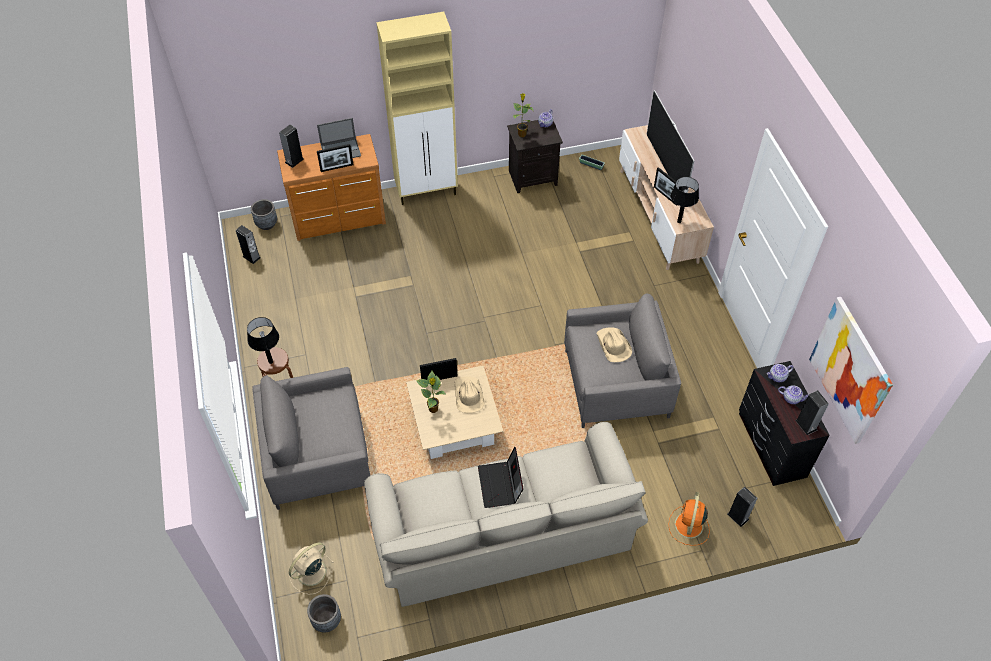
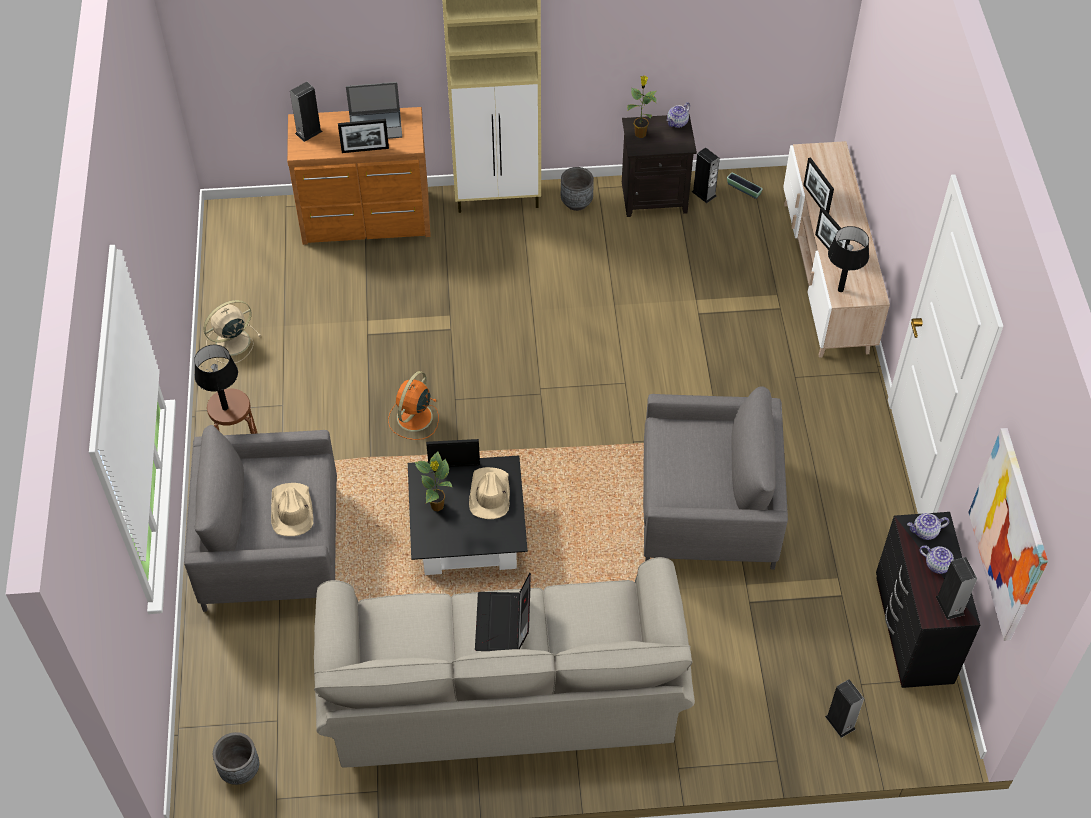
camera: 10 degrees right, 0 degrees up
speaker [236,225,261,264] -> speaker moved to [692,148,720,203]
grey planter [251,199,277,230] -> grey planter moved to [561,167,594,211]
beige fan [289,543,334,595] -> beige fan moved to [204,300,261,364]
beige coffee table [406,366,503,459] -> black coffee table [408,455,528,575]
beige hat [596,327,632,362] -> beige hat moved to [271,483,313,536]
television [646,90,694,192] -> none
orange fan [668,492,710,546] -> orange fan moved to [388,371,439,440]
none -> picture frame [803,157,834,214]

